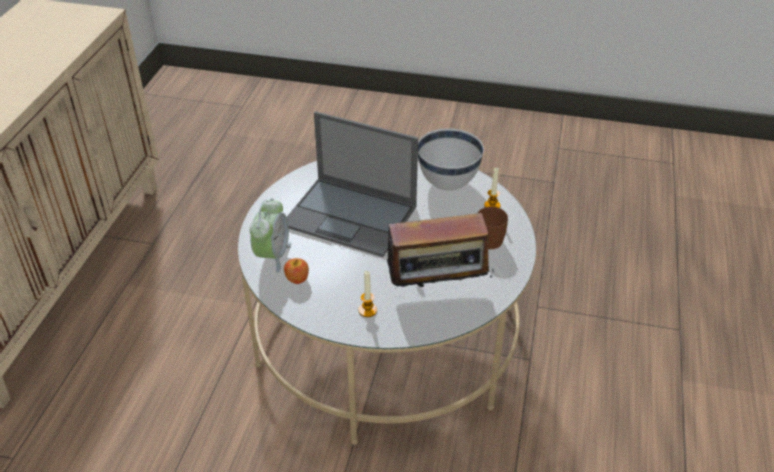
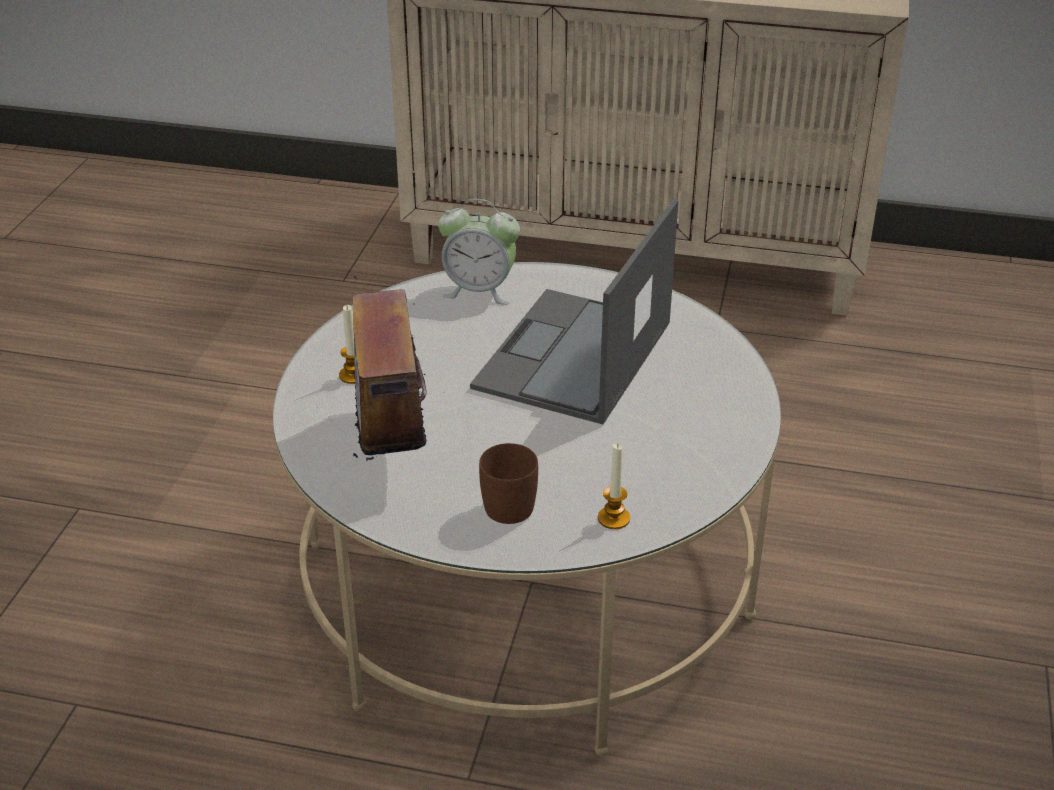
camera: 90 degrees right, 5 degrees down
apple [284,258,309,284] -> none
white bowl [418,128,484,190] -> none

